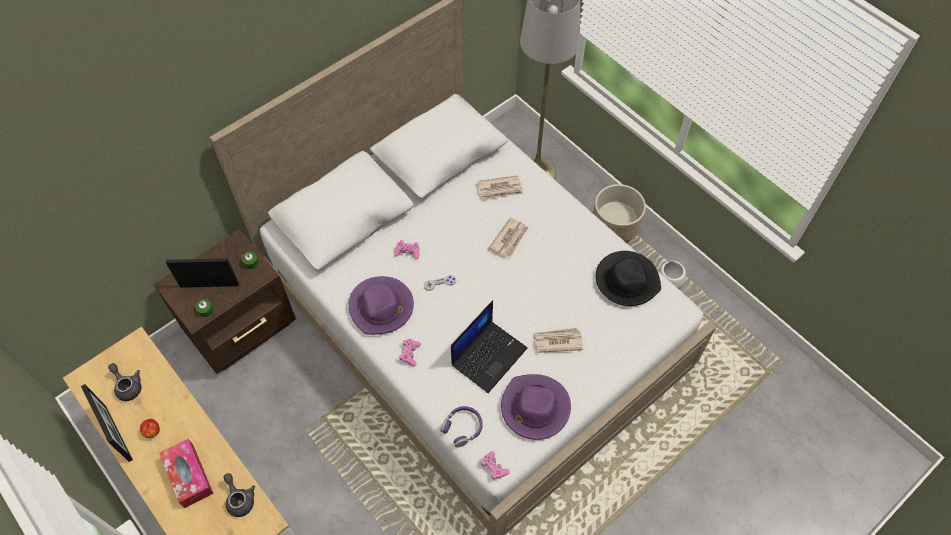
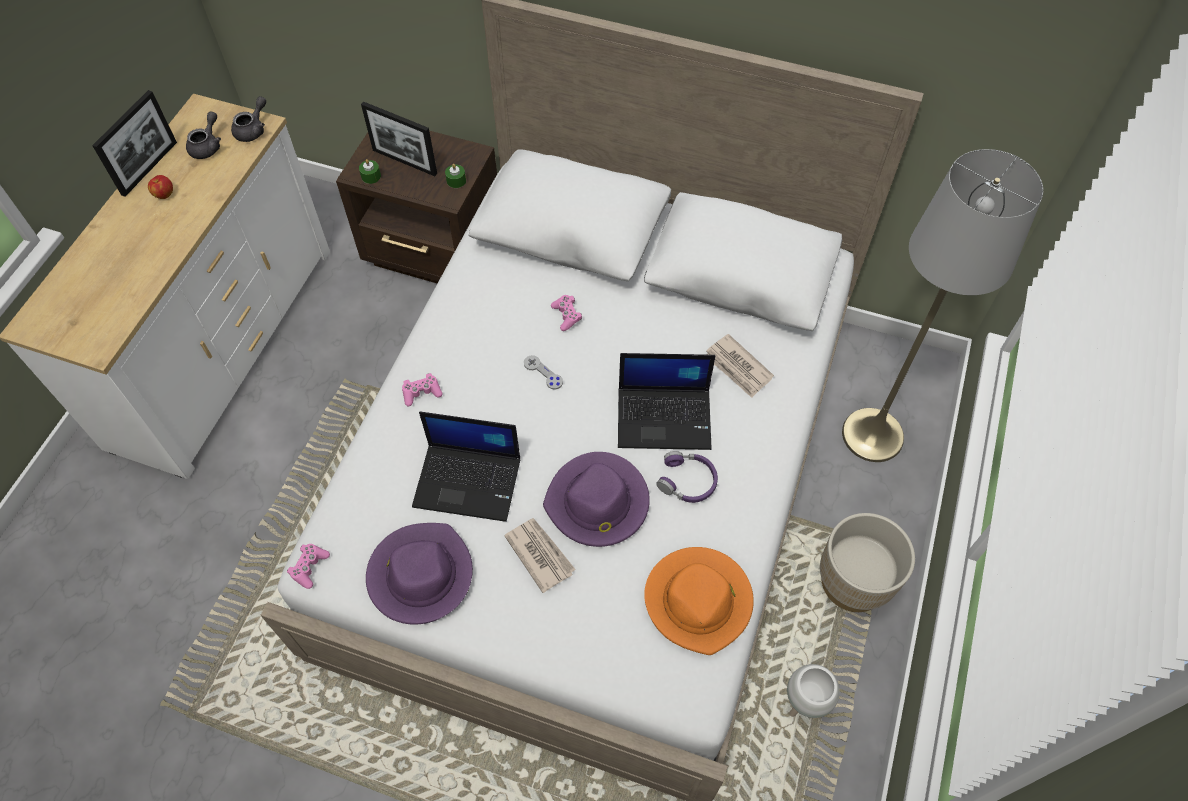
camera: 60 degrees right, 0 degrees up
tissue box [159,439,213,508] -> none
picture frame [166,258,239,288] -> picture frame turned 150 degrees clockwise [361,102,437,176]
grey teapot [223,473,255,517] -> grey teapot moved to [231,96,266,142]
purple hat [349,276,414,335] -> purple hat moved to [543,452,650,547]
purple headphones [441,406,483,447] -> purple headphones moved to [656,451,718,503]
newspaper [489,217,529,258] -> laptop [618,353,716,450]
black hat [596,251,661,306] -> orange hat [644,547,754,655]

